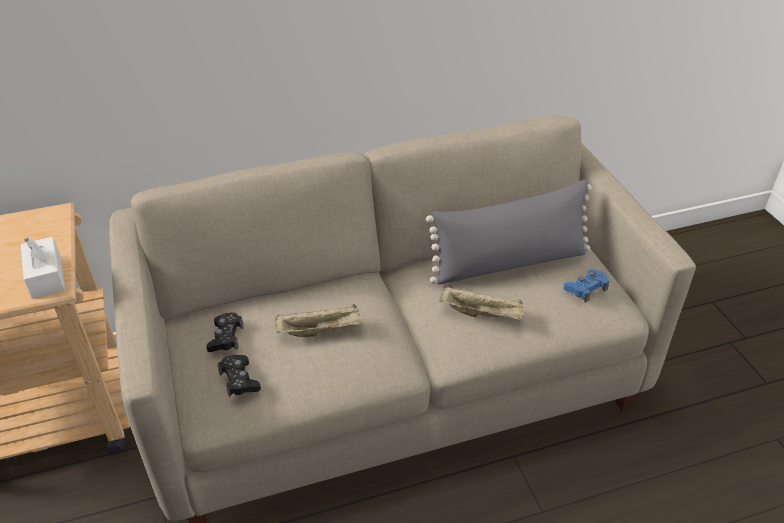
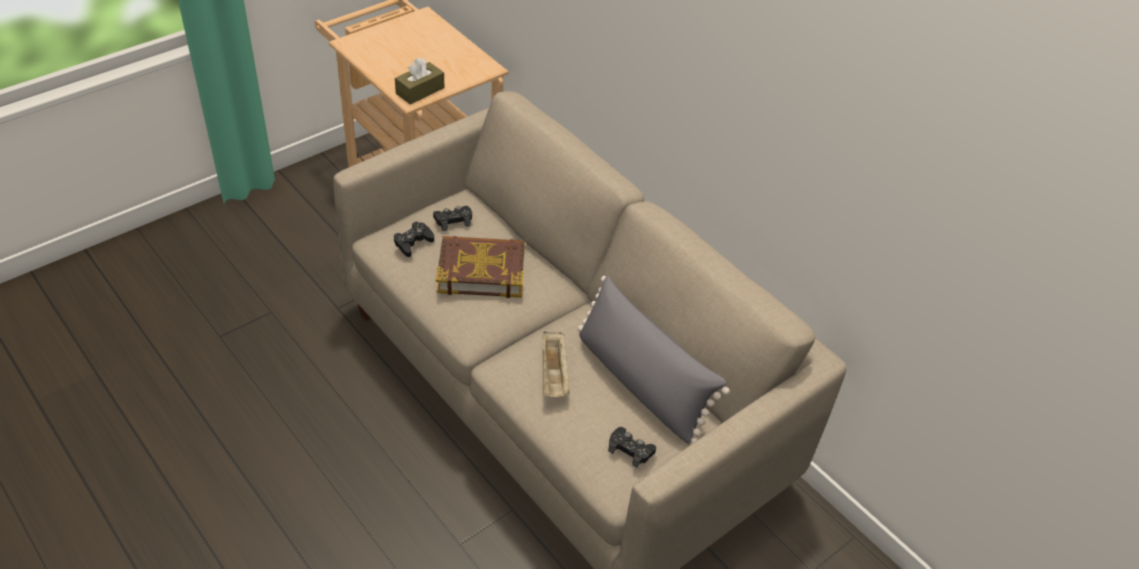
camera: 65 degrees right, 5 degrees up
white tissue box [21,237,65,298] -> brown tissue box [395,58,444,104]
beige tray [275,304,363,337] -> book [436,236,525,298]
blue game controller [563,269,609,303] -> black game controller [608,427,656,468]

